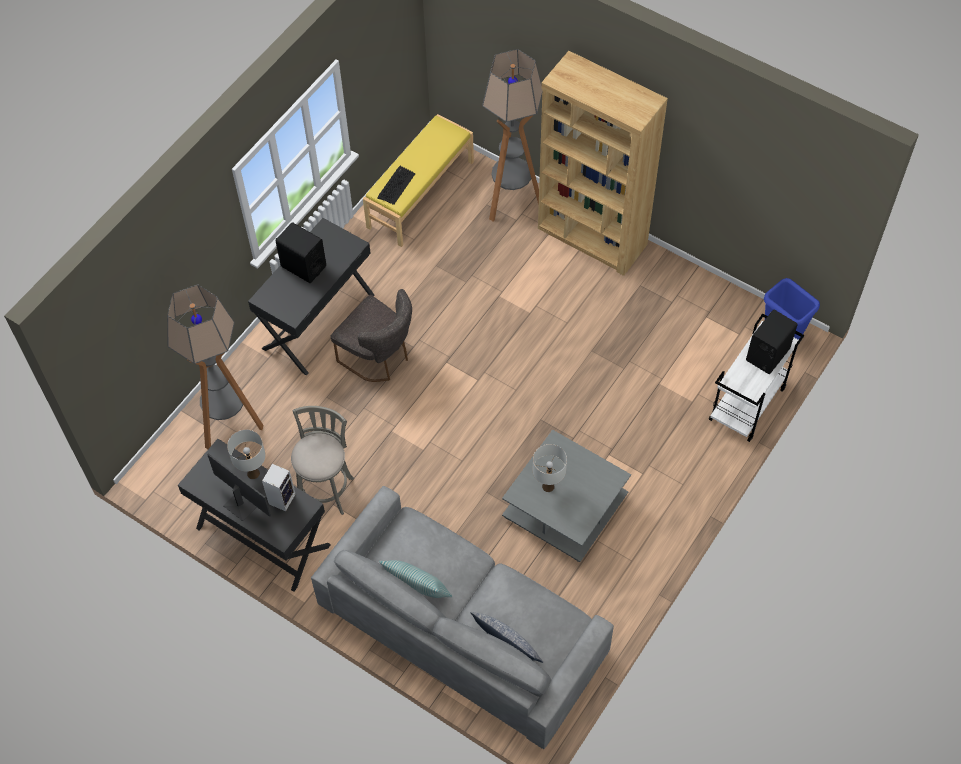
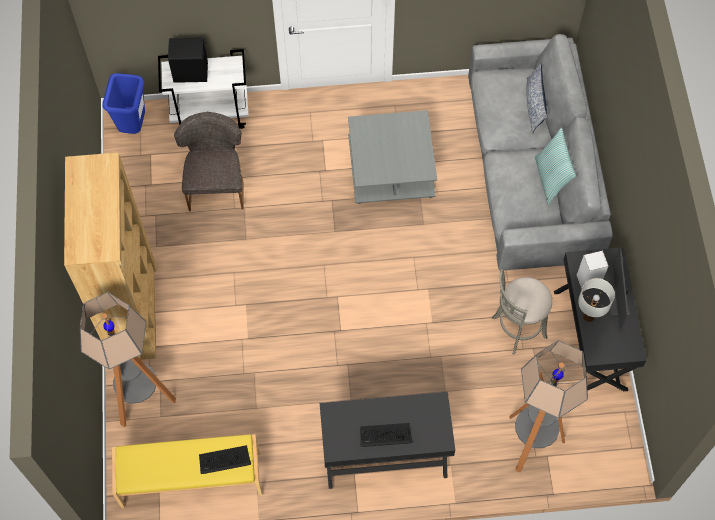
camera: 130 degrees left, 5 degrees up
black speaker [276,222,326,283] -> keyboard [360,423,413,447]
grey chair [330,289,412,382] -> grey chair moved to [174,112,243,211]
white table lamp [533,444,567,492] -> none

